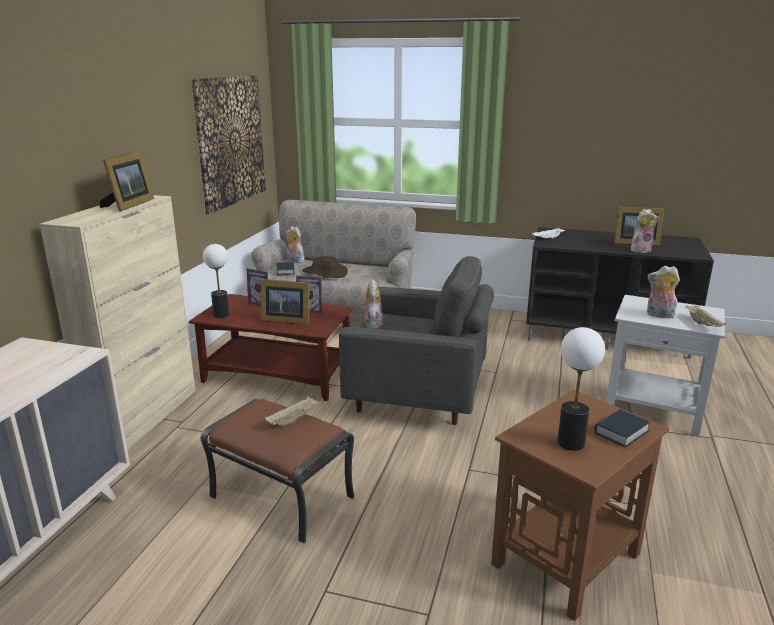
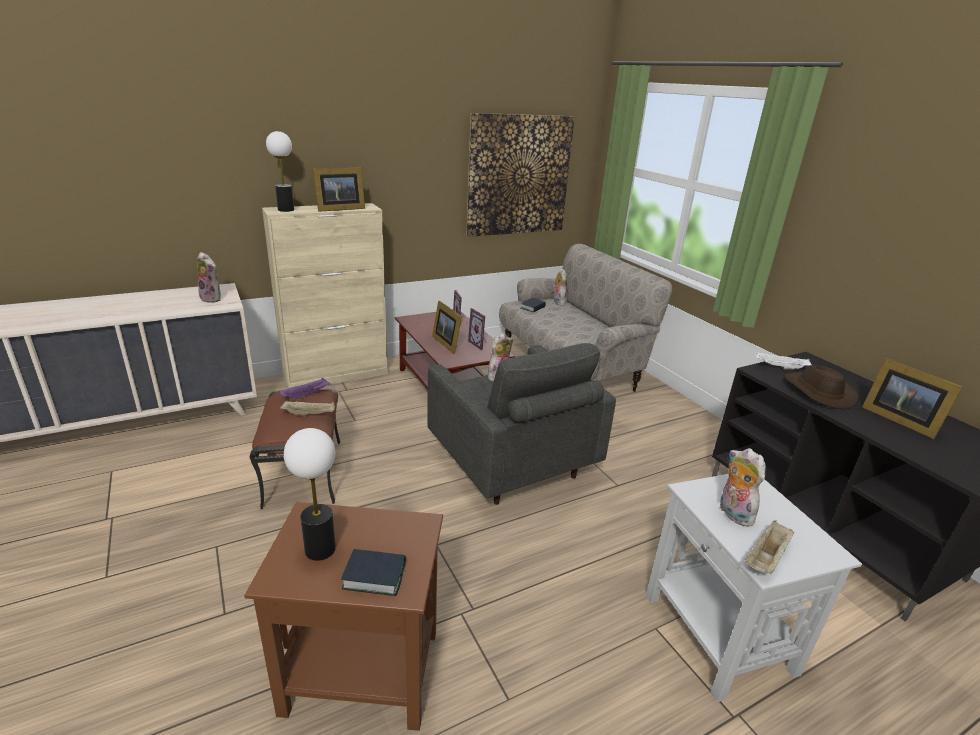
camera: 45 degrees right, 5 degrees up
table lamp [203,244,229,318] -> table lamp moved to [266,131,294,212]
brown hat [302,256,348,278] -> brown hat moved to [785,365,859,410]
plush toy [631,209,659,253] -> plush toy moved to [197,252,221,303]
none -> purple tray [279,378,331,399]

